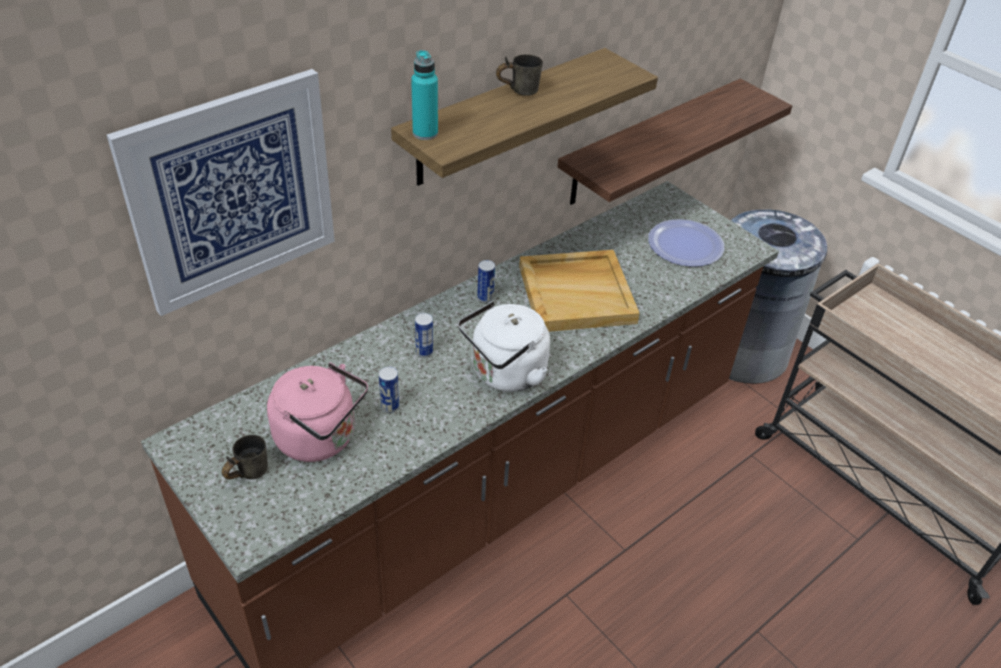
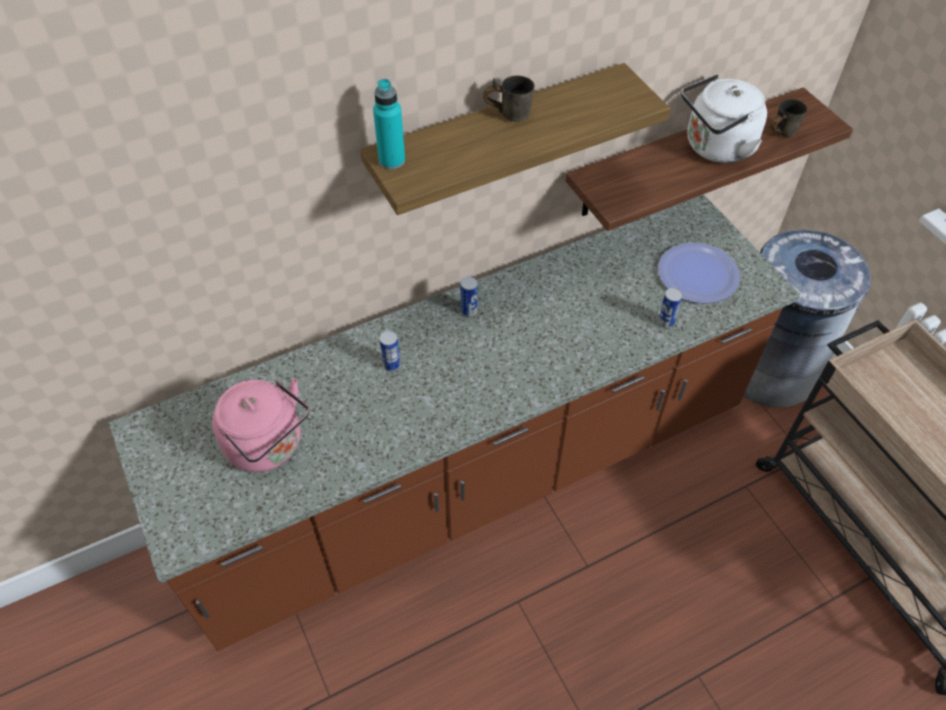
camera: 15 degrees right, 10 degrees up
picture [107,69,335,316] -> none
grey mug [222,435,268,479] -> grey mug moved to [770,99,807,137]
can [379,367,399,413] -> can moved to [658,288,683,329]
white kettle [458,301,550,392] -> white kettle moved to [681,74,767,163]
beige tray [519,250,640,332] -> none

